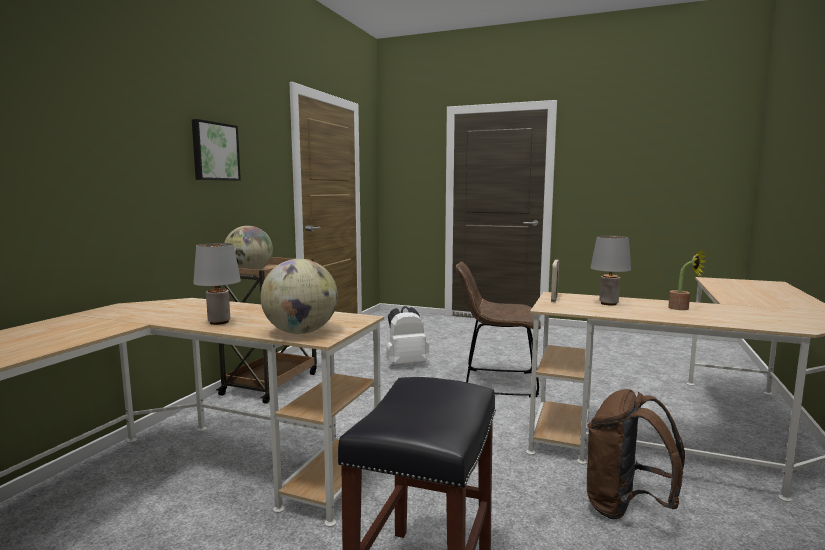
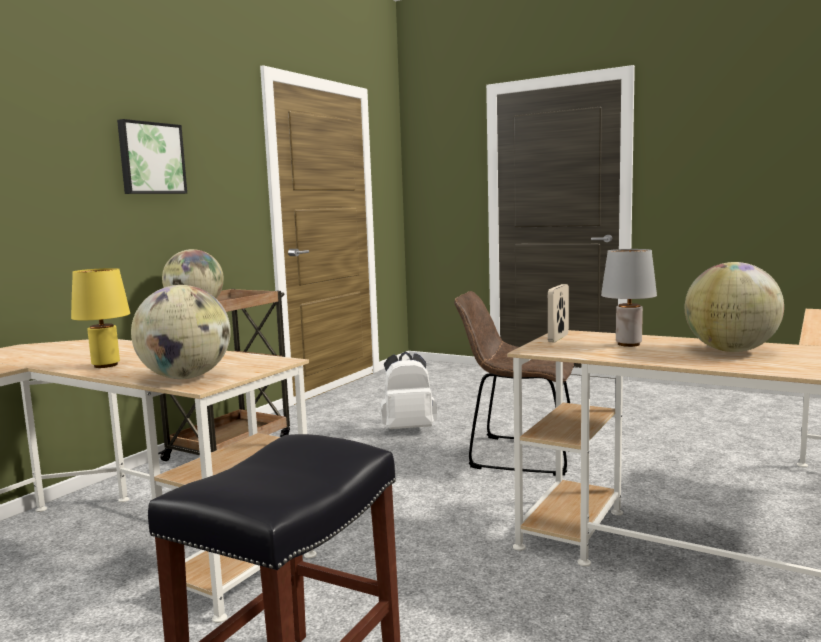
camera: 10 degrees right, 0 degrees up
grey table lamp [193,243,241,325] -> yellow table lamp [71,268,130,368]
brown backpack [587,389,685,519] -> none
potted plant [668,249,706,310] -> globe [685,262,784,352]

